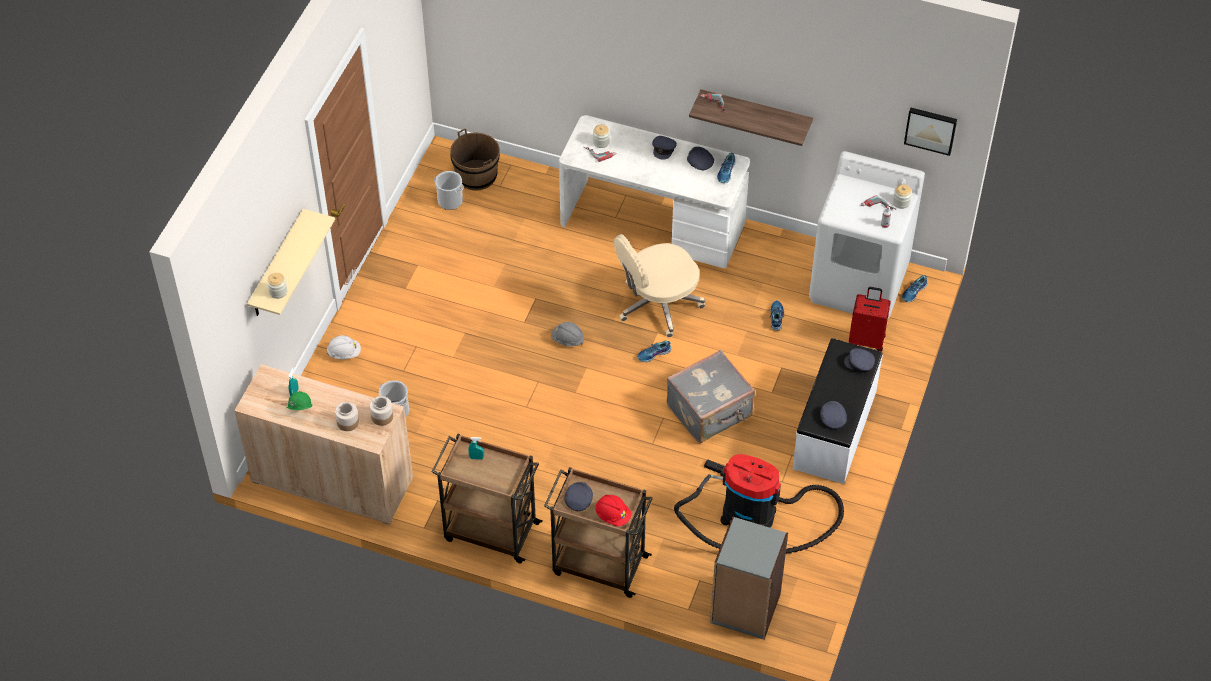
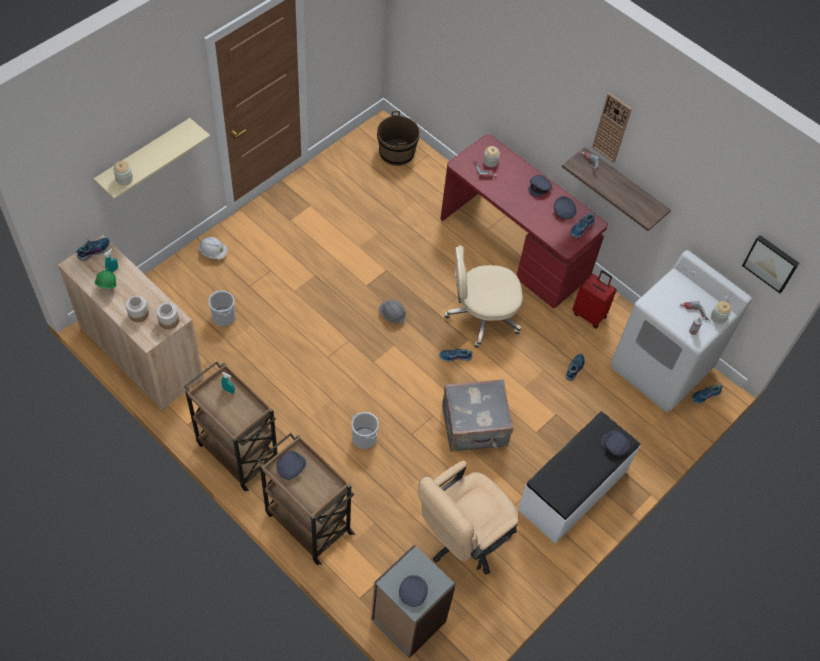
camera: 20 degrees right, 5 degrees up
bucket [434,171,464,210] -> bucket moved to [351,412,379,449]
white desk [559,115,750,268] -> red desk [441,134,608,308]
red hard hat [595,495,632,526] -> none
vacuum cleaner [674,454,844,554] -> beige office chair [417,461,518,575]
grey cap [820,401,847,429] -> grey cap moved to [399,575,428,607]
red suitcase [849,287,891,351] -> red suitcase moved to [572,270,617,329]
none -> shoe [76,237,110,261]
none -> wall clock [592,93,632,163]

